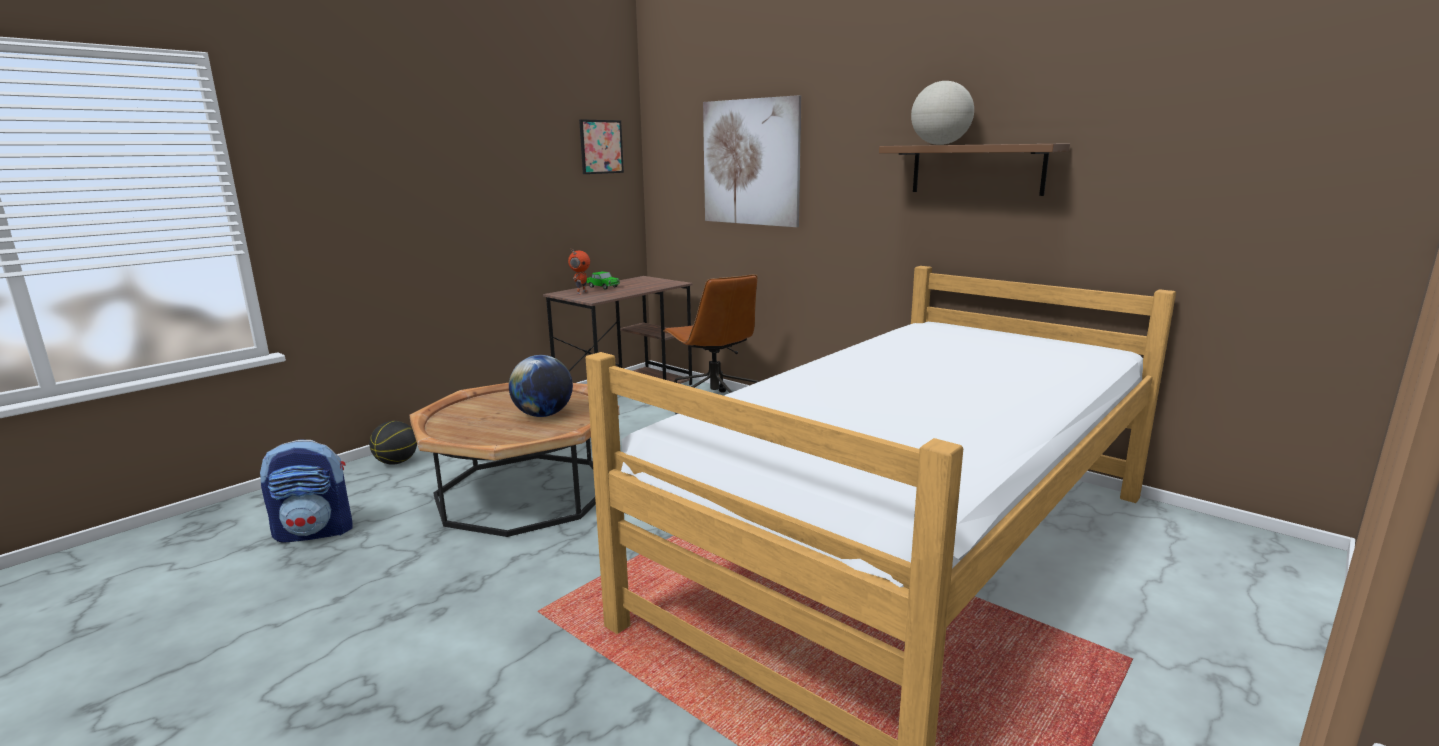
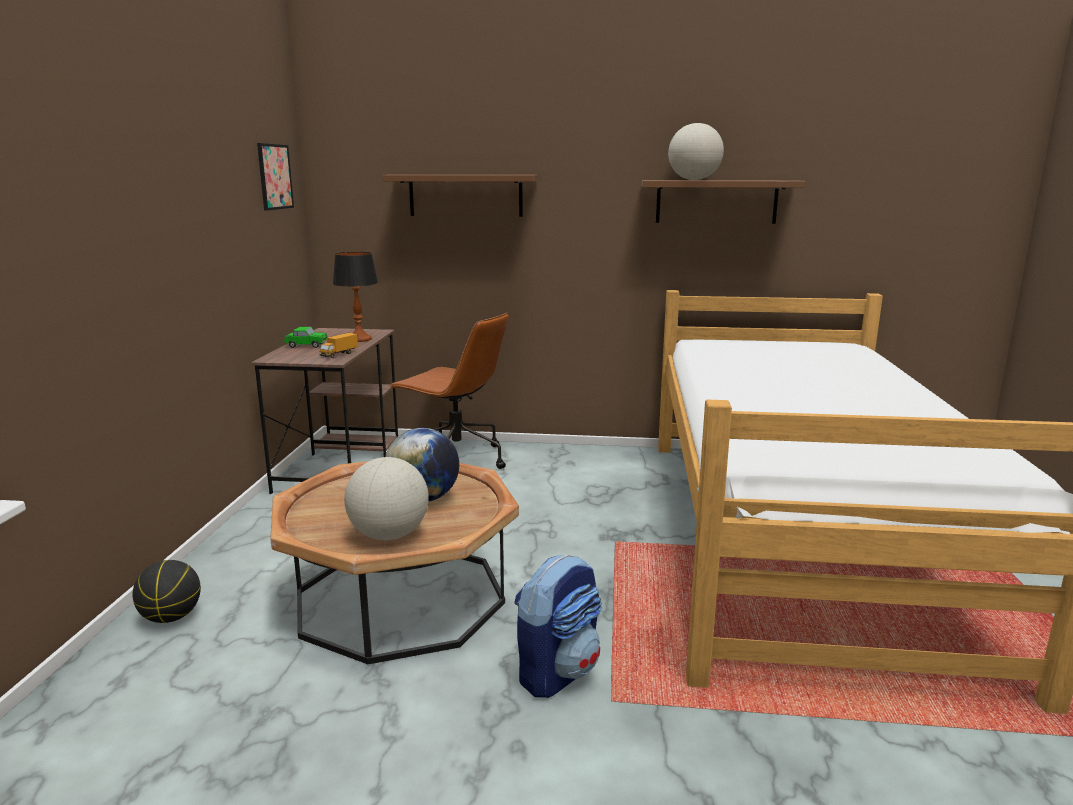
camera: 35 degrees left, 0 degrees up
backpack [260,439,353,543] -> backpack moved to [514,554,602,698]
toy robot [568,249,590,295] -> none
picture [703,95,802,227] -> brown shelf [382,175,538,217]
none -> toy truck [320,333,358,358]
none -> table lamp [333,252,378,342]
none -> globe [344,457,429,540]

